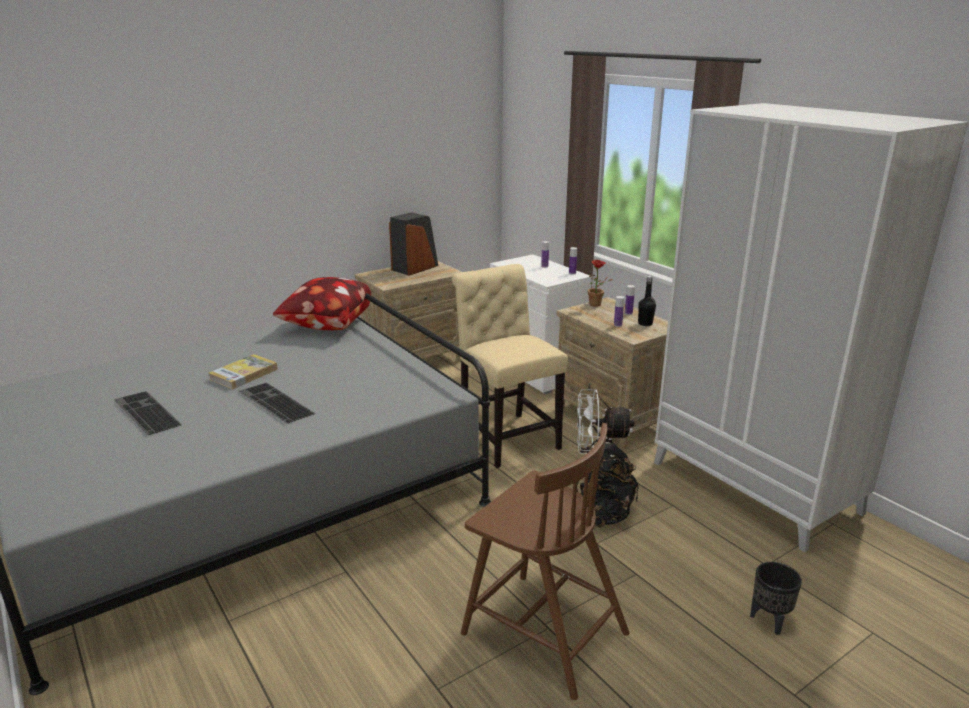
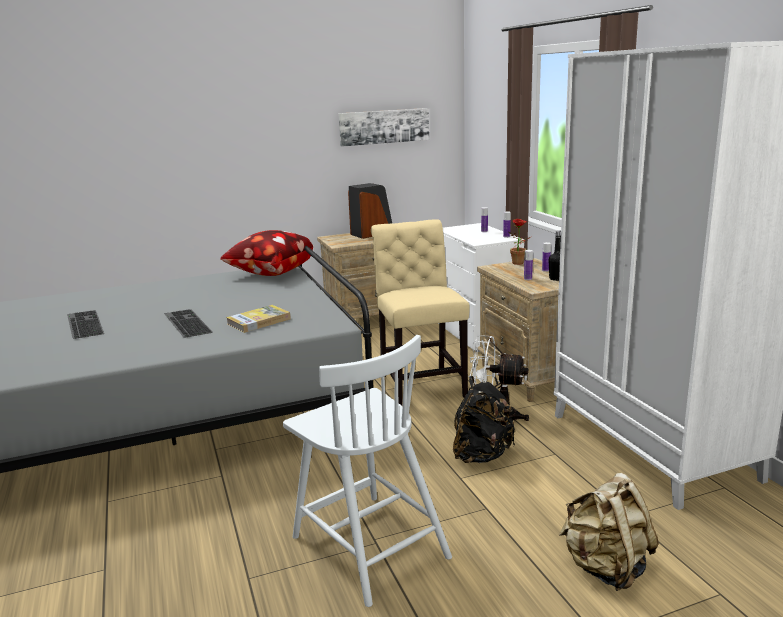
camera: 15 degrees right, 5 degrees down
book [209,354,278,389] -> book moved to [226,305,291,333]
brown chair [461,423,629,700] -> white chair [283,335,452,607]
black planter [750,562,802,635] -> beige backpack [558,473,659,591]
none -> picture [338,108,429,147]

